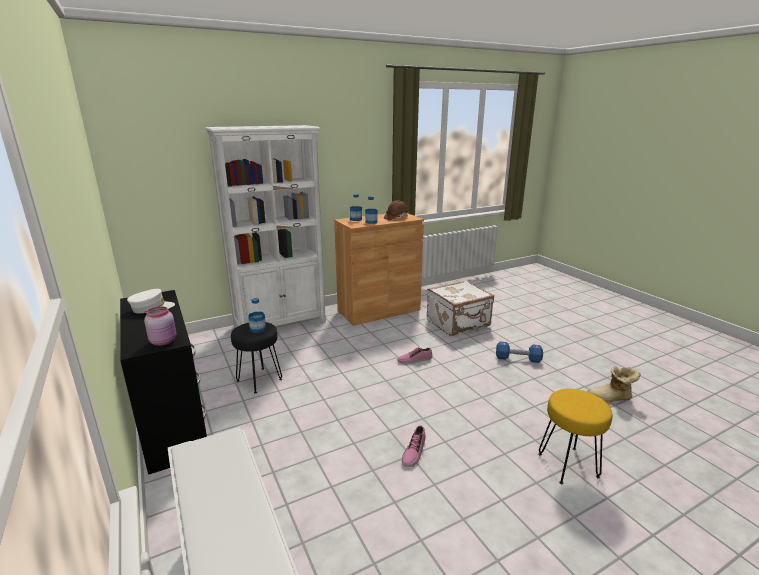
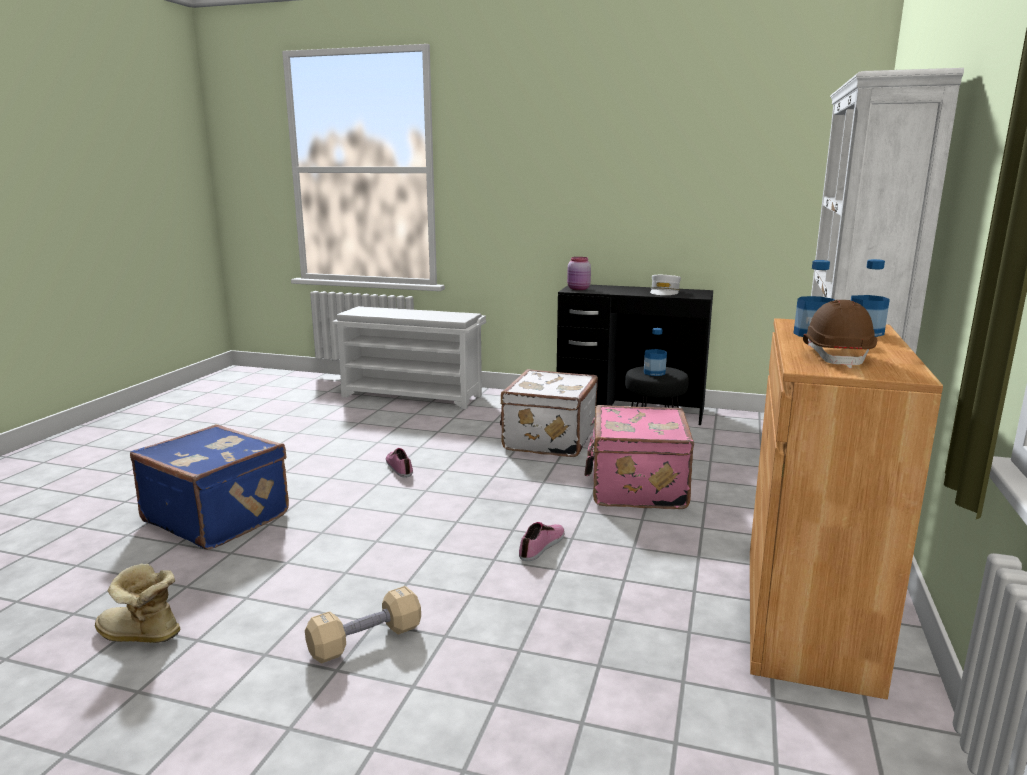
camera: 135 degrees right, 5 degrees down
white suitcase [427,280,494,336] -> white suitcase moved to [500,369,598,457]
blue dumbbell [496,342,543,363] -> beige dumbbell [305,586,421,663]
yellow stool [538,389,613,484] -> blue suitcase [130,424,289,550]
boot [587,366,641,402] -> boot turned 120 degrees counterclockwise [95,563,181,643]
none -> pink suitcase [585,405,694,509]

